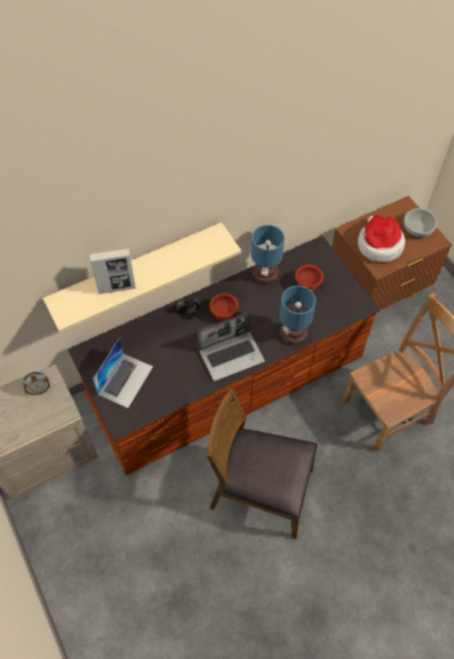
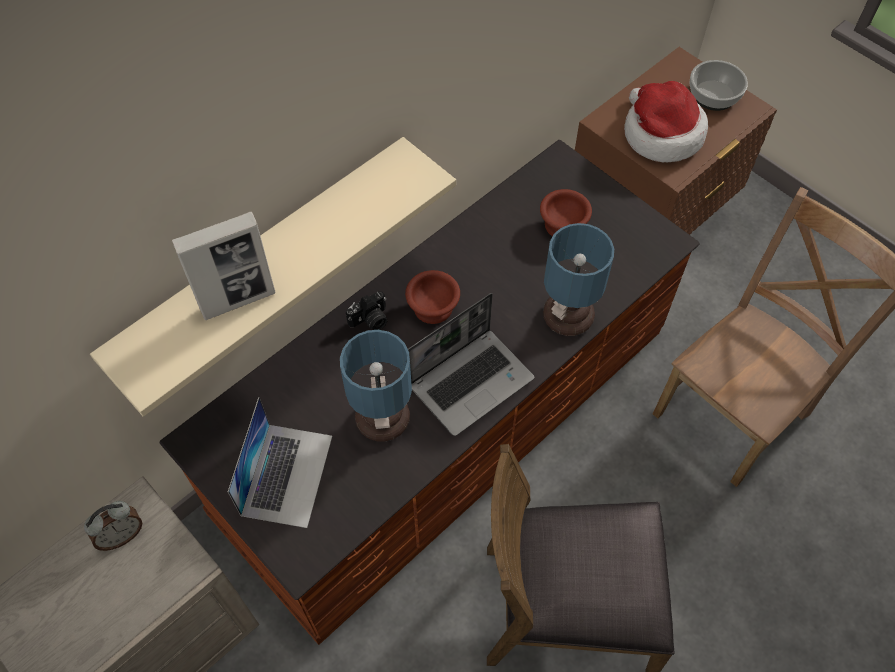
camera: 15 degrees left, 0 degrees up
table lamp [251,225,285,284] -> table lamp moved to [340,330,412,442]

